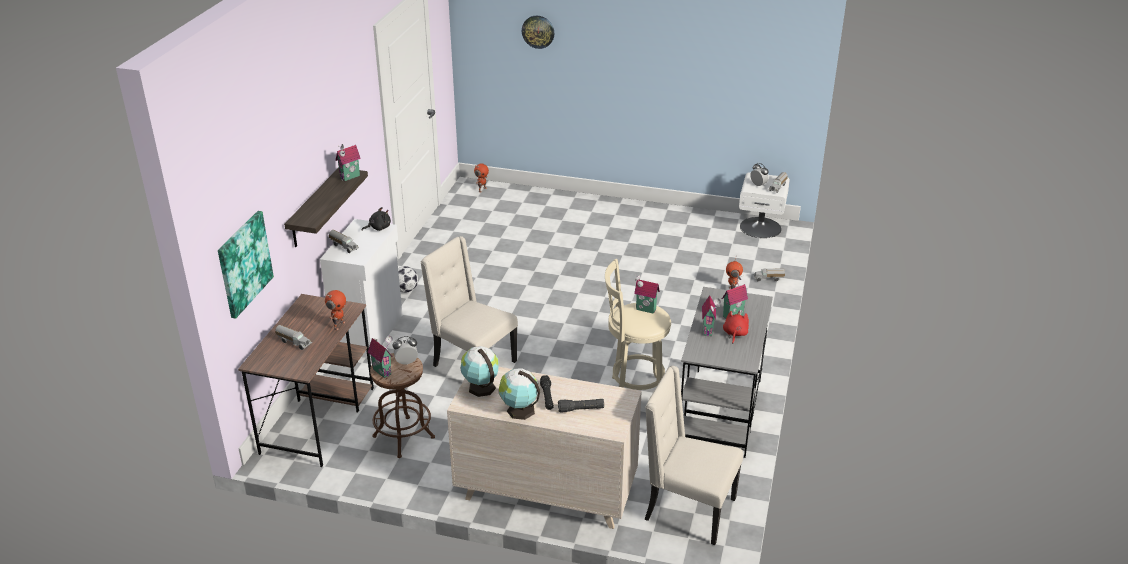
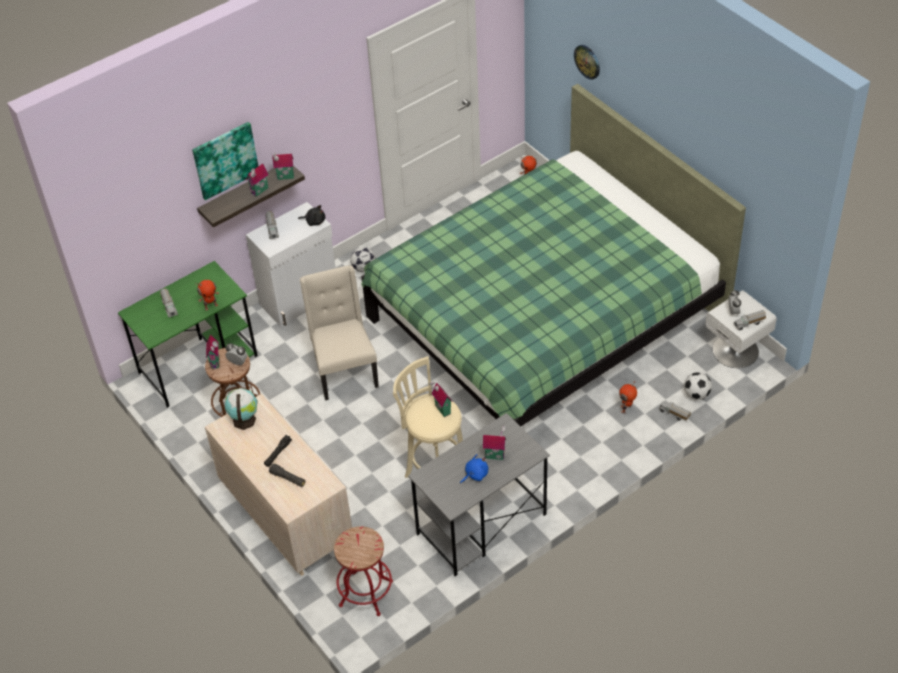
camera: 40 degrees right, 15 degrees up
picture [218,211,274,319] -> picture moved to [192,122,258,200]
brown desk [238,294,374,467] -> green desk [118,261,258,408]
globe [499,369,540,420] -> none
beige chair [645,366,743,545] -> red stool [334,526,393,616]
toy house [702,295,721,337] -> toy house moved to [246,164,268,197]
red plush toy [723,310,749,344] -> blue plush toy [460,454,488,484]
none -> green bed [361,84,746,427]
none -> football [684,372,712,400]

